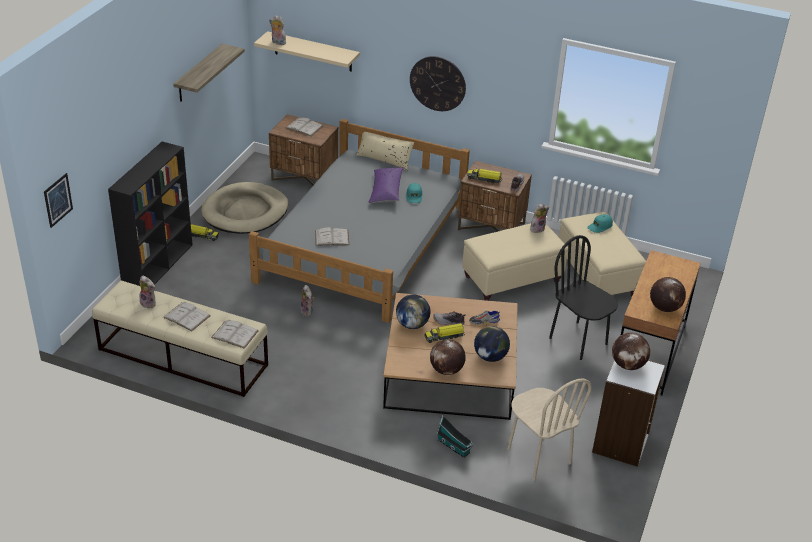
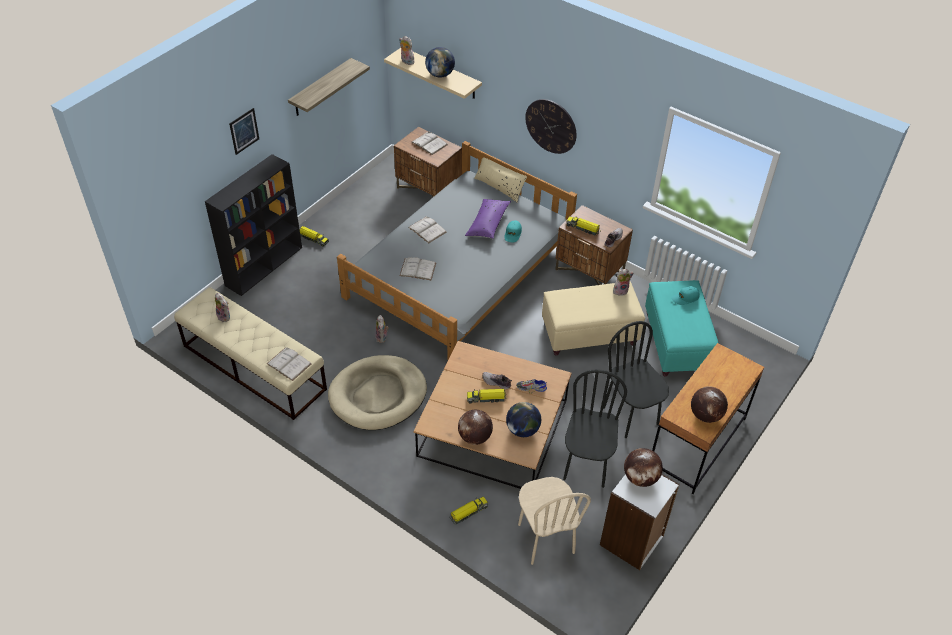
camera: 15 degrees right, 10 degrees up
picture [44,173,73,228] -> picture moved to [229,108,259,155]
white book [163,302,210,331] -> white book moved to [408,217,447,243]
beige dog bed [201,182,288,234] -> beige dog bed moved to [328,355,427,430]
globe [396,295,431,329] -> globe moved to [425,47,455,78]
toy house [437,415,473,458] -> toy truck [450,497,488,524]
beige ottoman [559,212,646,296] -> turquoise ottoman [645,280,719,377]
none -> black chair [563,369,627,488]

